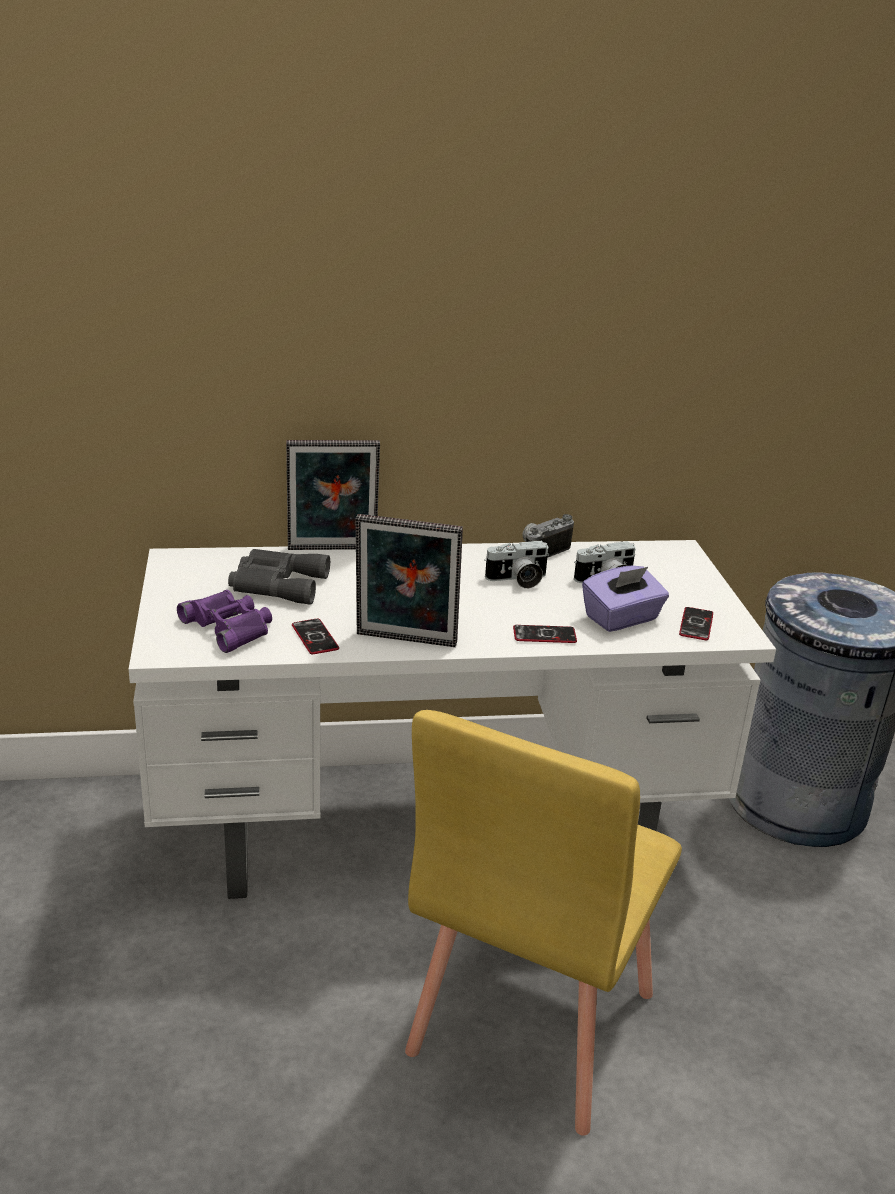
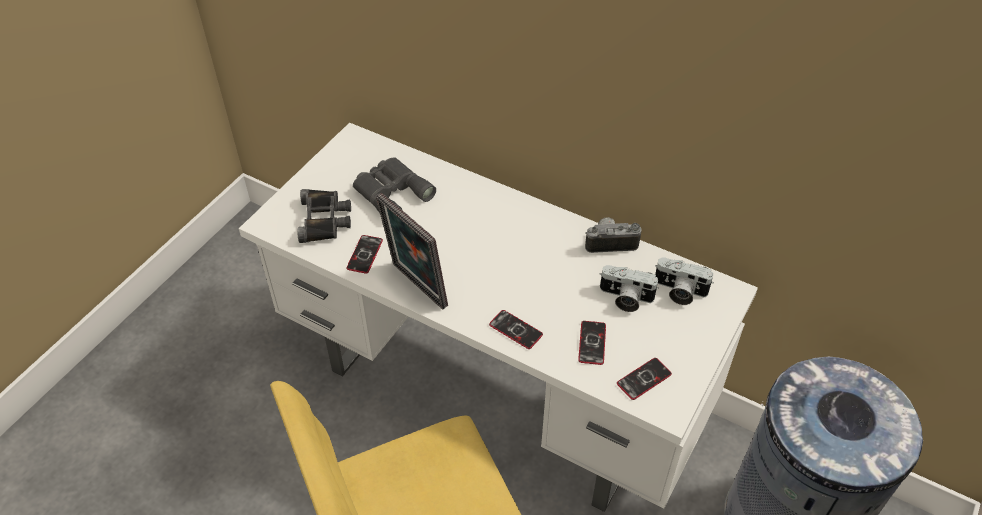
camera: 40 degrees right, 20 degrees up
purple binoculars [177,590,272,653] -> black binoculars [297,189,351,243]
picture frame [286,440,380,550] -> none
camera [484,541,549,588] -> camera moved to [655,257,714,305]
purple tissue box [582,565,669,632] -> phone [578,321,606,365]

